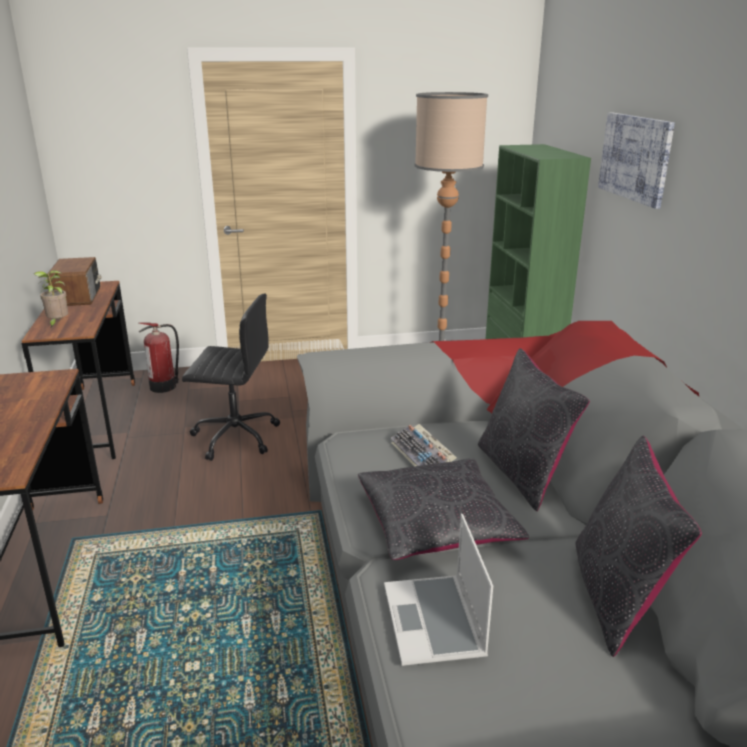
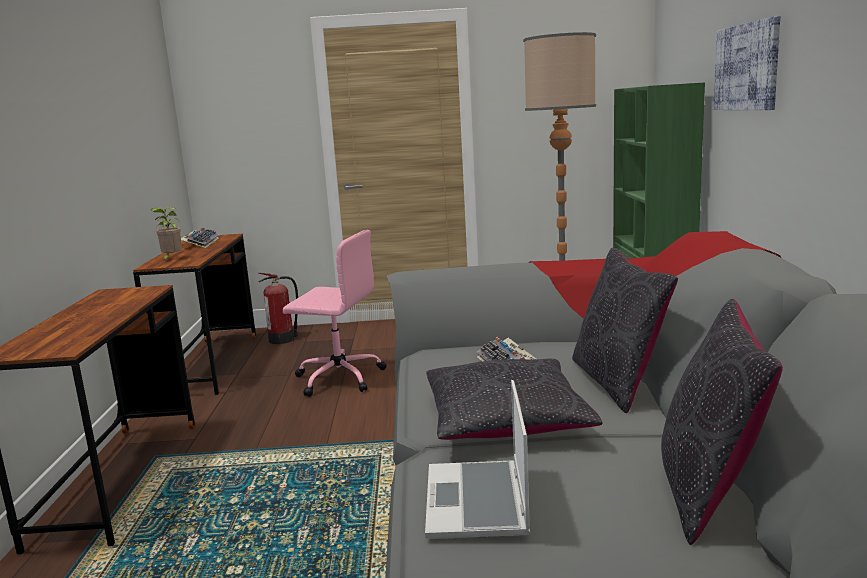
camera: 10 degrees right, 10 degrees down
radio [47,257,101,306] -> keyboard [181,227,219,248]
black office chair [182,294,280,461] -> pink office chair [283,230,386,397]

